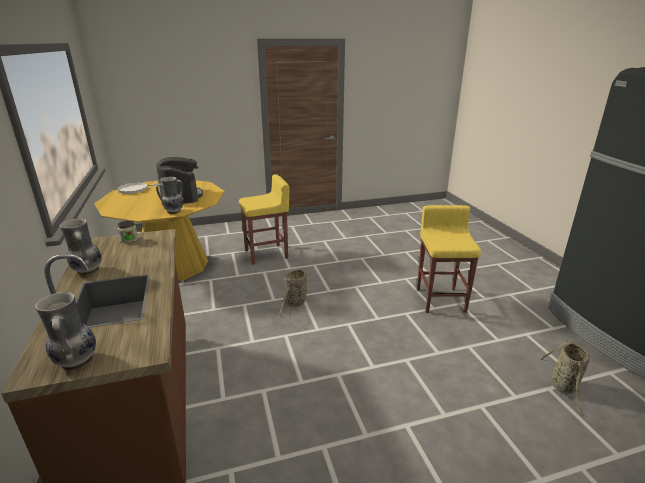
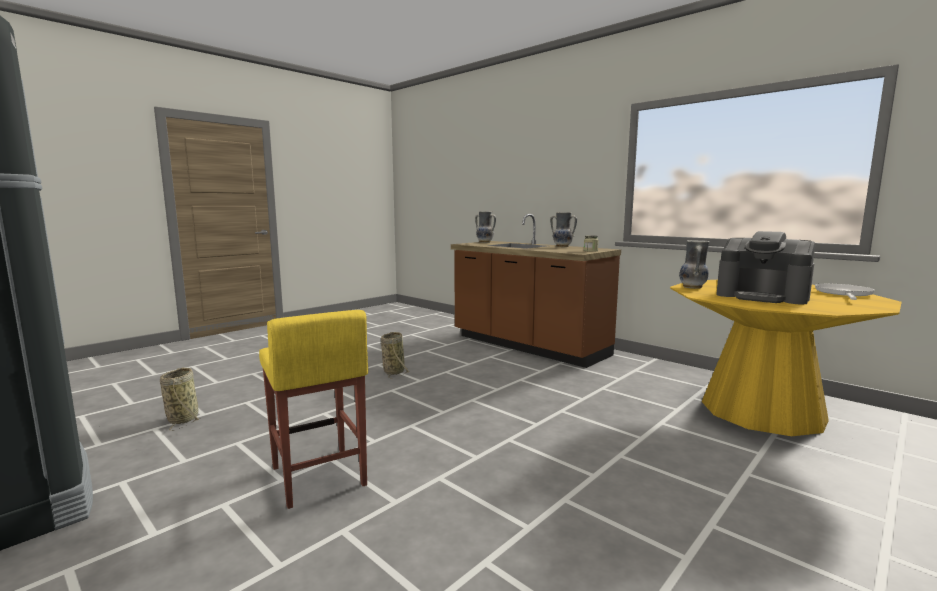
camera: 150 degrees right, 15 degrees down
yellow stool [239,174,290,265] -> none
basket [279,268,308,318] -> basket moved to [381,332,410,379]

